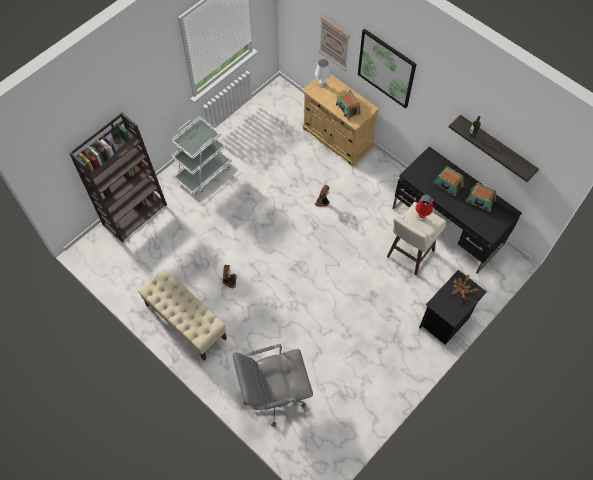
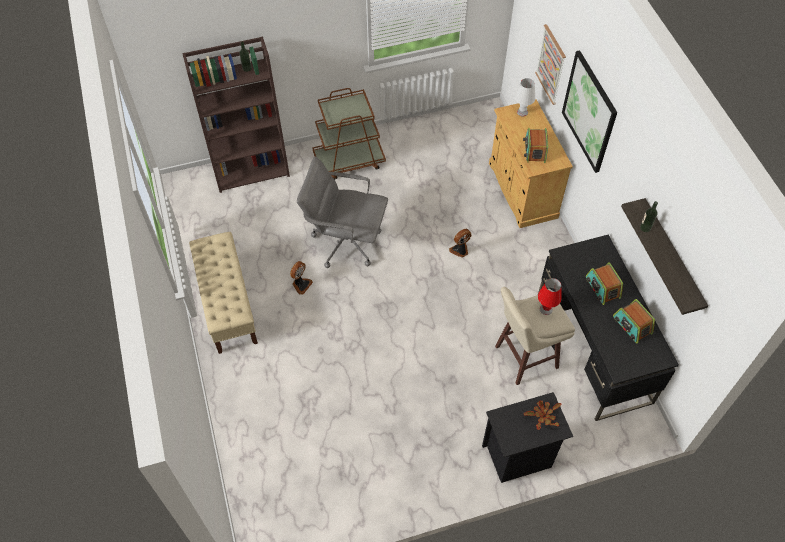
camera: 30 degrees right, 5 degrees down
white cart [171,116,232,194] -> brown cart [312,88,386,180]
grey office chair [233,344,313,427] -> grey office chair moved to [297,156,388,268]

